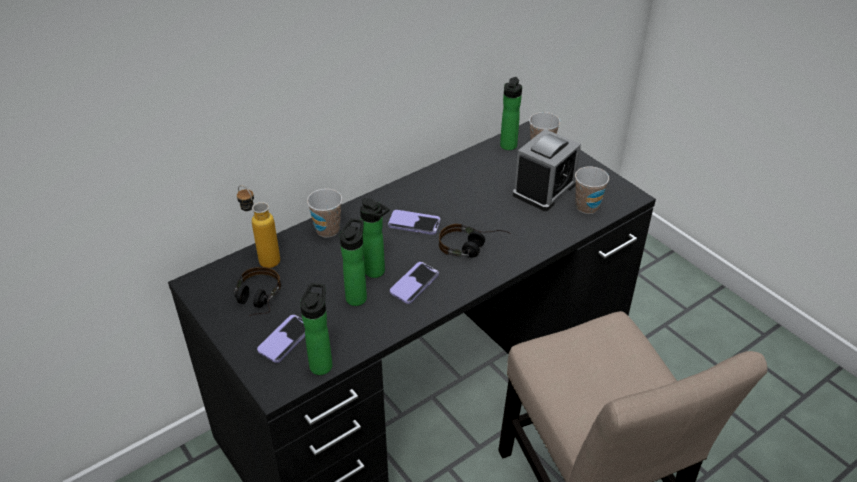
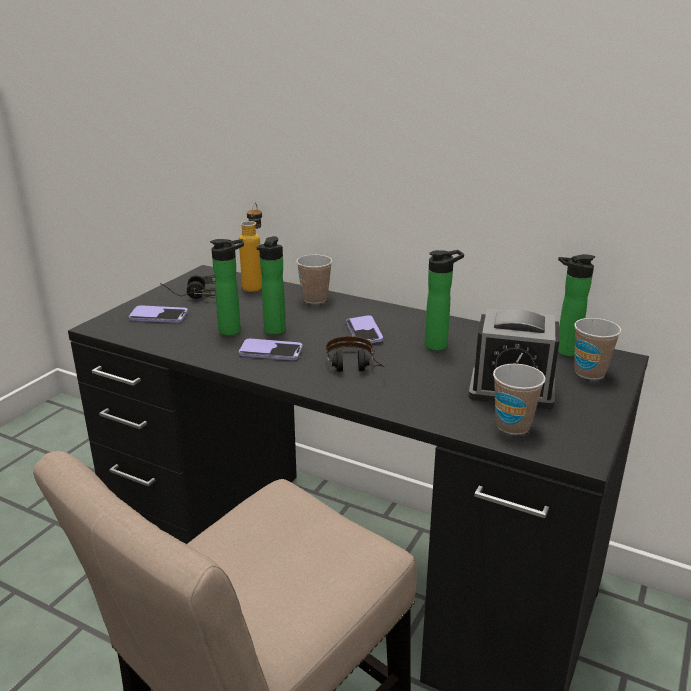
camera: 65 degrees right, 15 degrees down
bottle [300,283,332,375] -> bottle moved to [425,250,464,351]

